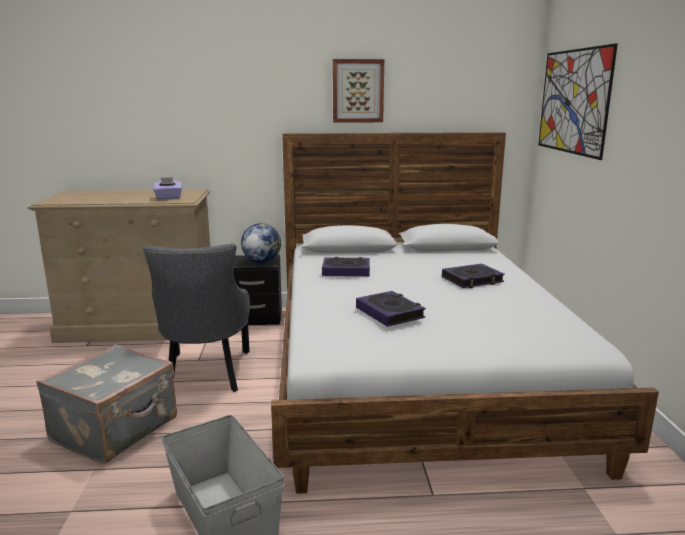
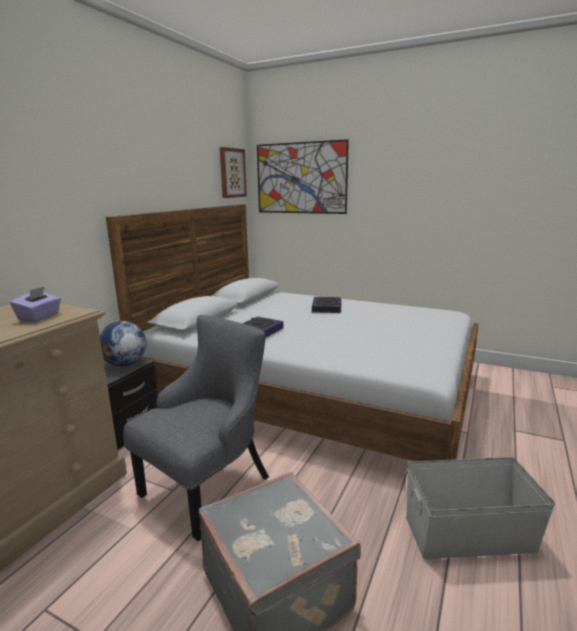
camera: 60 degrees left, 0 degrees up
grey armchair [143,243,250,392] -> grey armchair turned 75 degrees counterclockwise [123,315,269,541]
picture [333,59,384,123] -> picture moved to [220,147,247,198]
book [356,291,426,327] -> none

